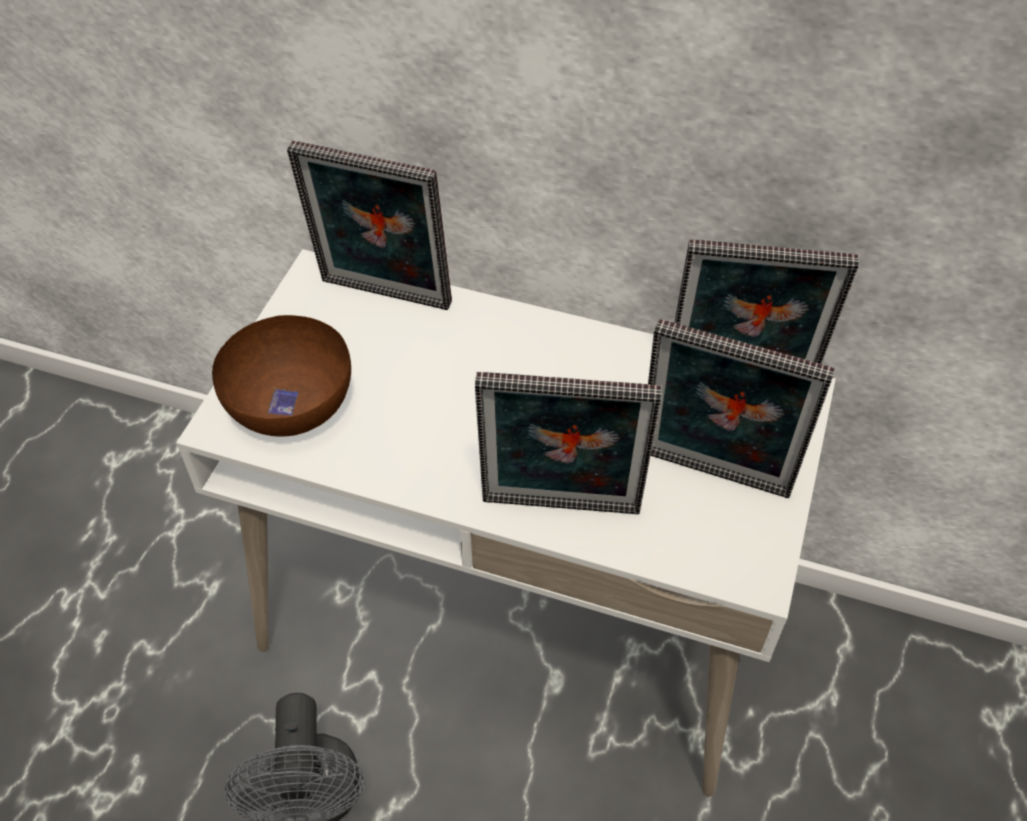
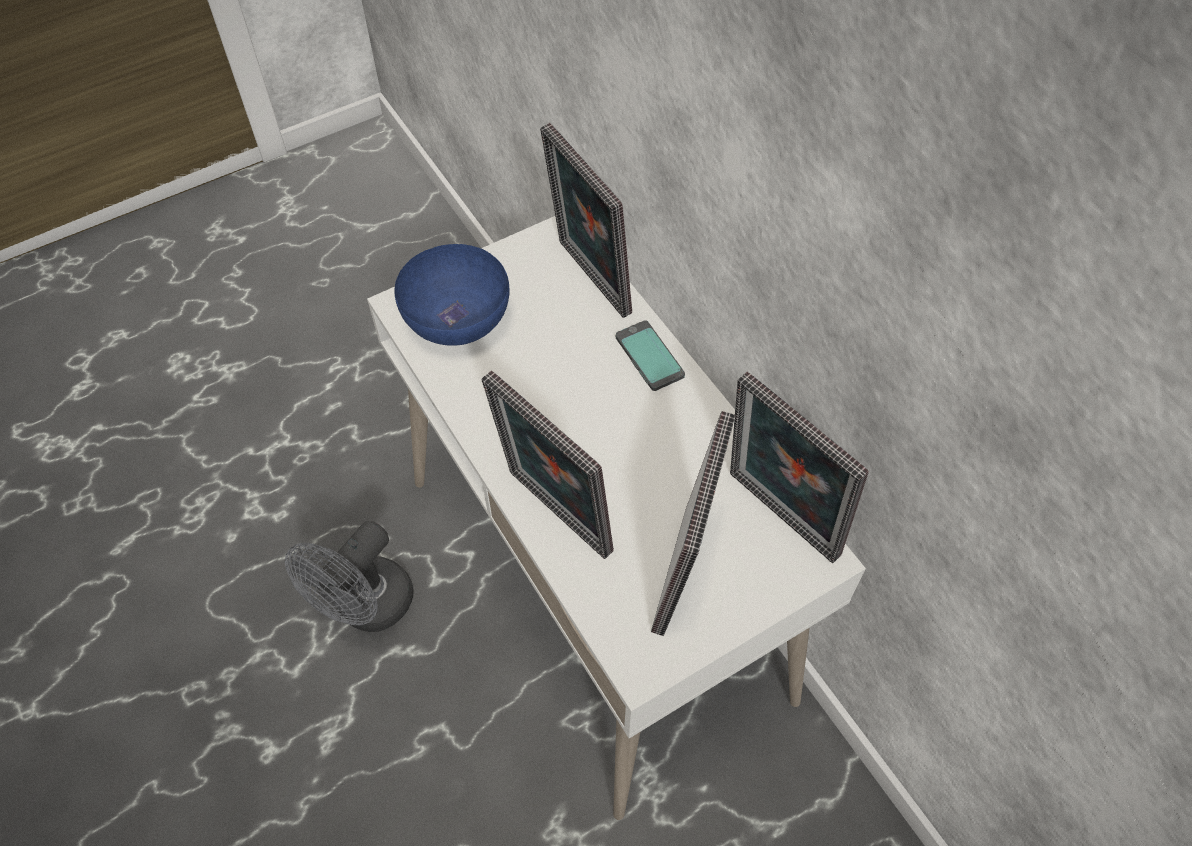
camera: 40 degrees right, 5 degrees up
brown bowl [212,315,351,436] -> blue bowl [394,244,510,346]
picture frame [648,319,835,498] -> picture frame turned 135 degrees counterclockwise [651,411,735,636]
none -> phone [616,320,685,391]

